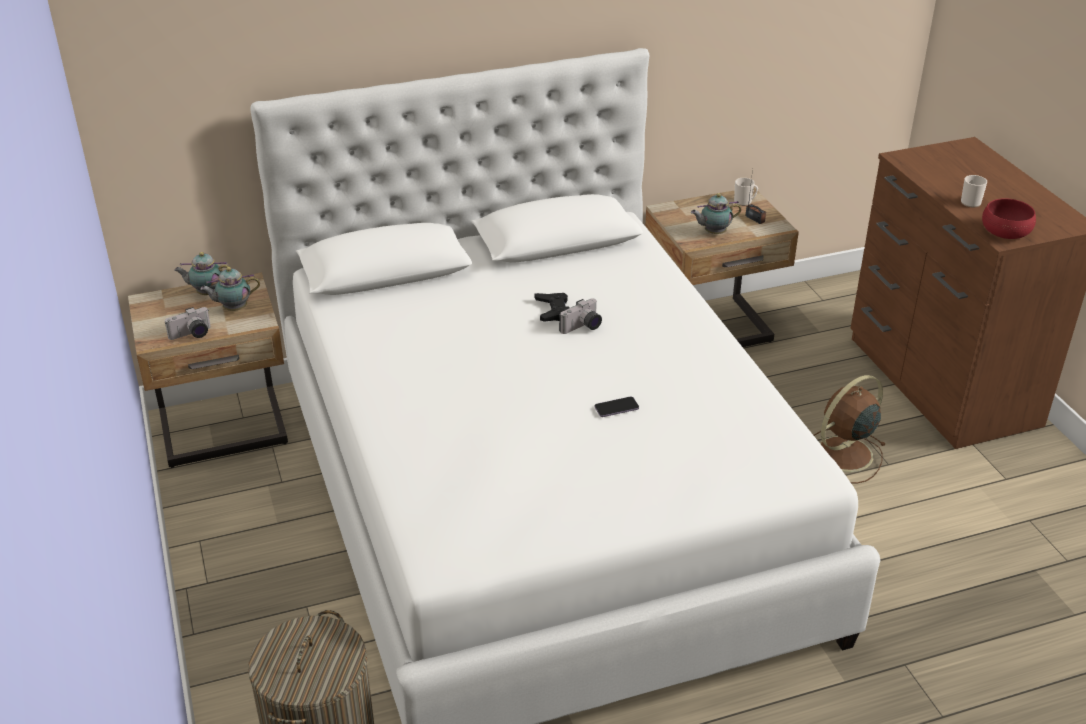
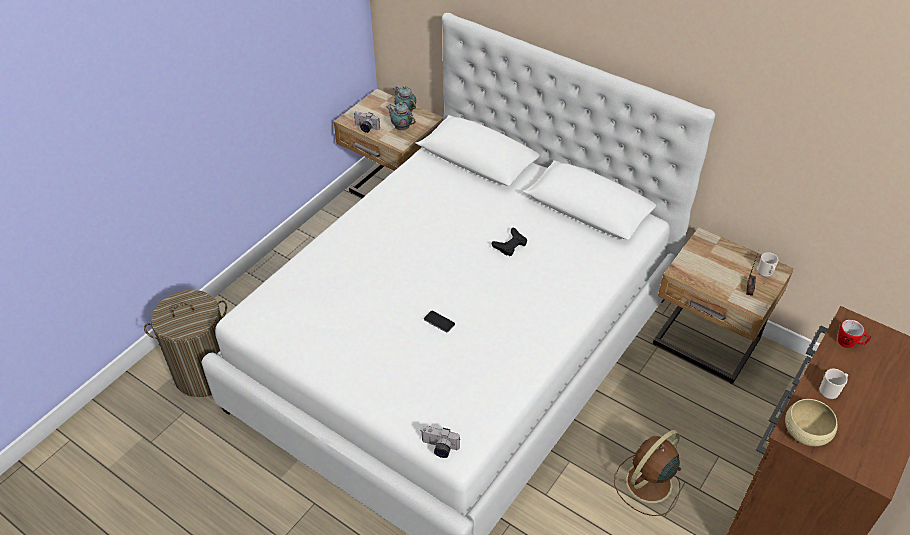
camera: 55 degrees right, 10 degrees up
camera [559,298,602,334] -> camera moved to [421,426,460,458]
teapot [691,193,742,234] -> none
brown fan [814,375,886,484] -> brown fan turned 60 degrees counterclockwise [614,430,682,516]
red bowl [982,198,1036,239] -> beige bowl [785,399,837,446]
none -> mug [838,319,871,348]

